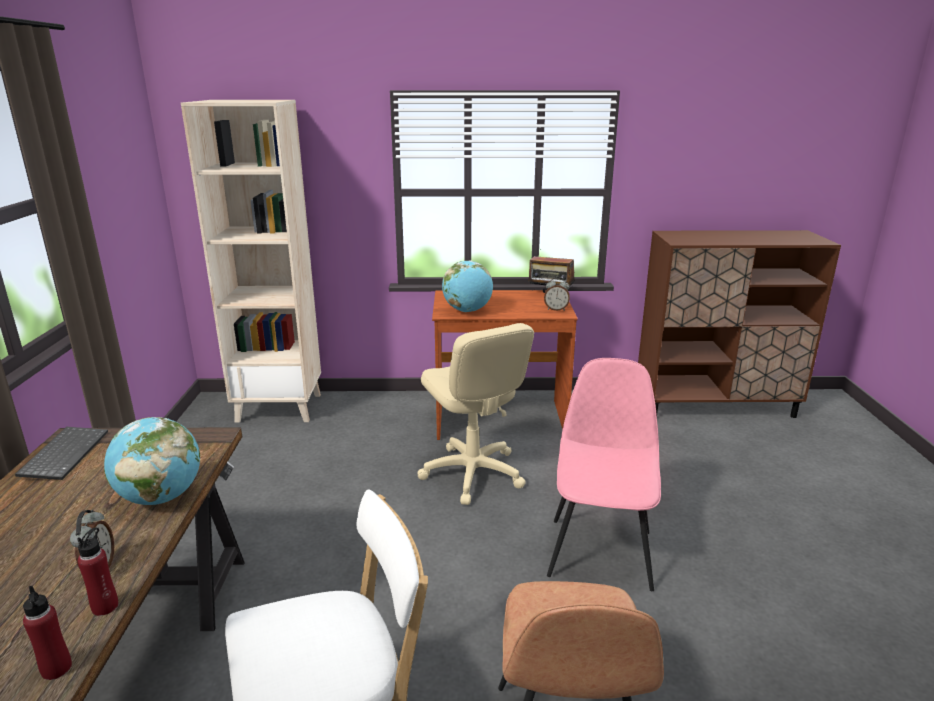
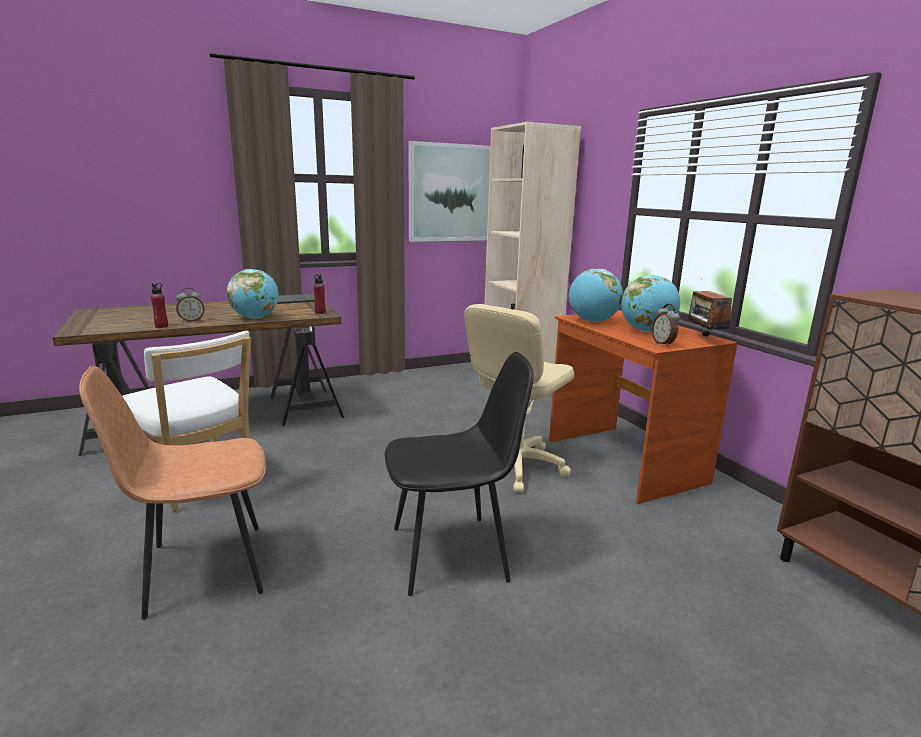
camera: 65 degrees right, 5 degrees down
red bottle [23,586,72,680] -> red bottle moved to [314,274,326,314]
pink chair [547,358,661,591] -> black chair [385,352,534,596]
none -> picture [408,141,490,242]
none -> globe [621,275,680,332]

